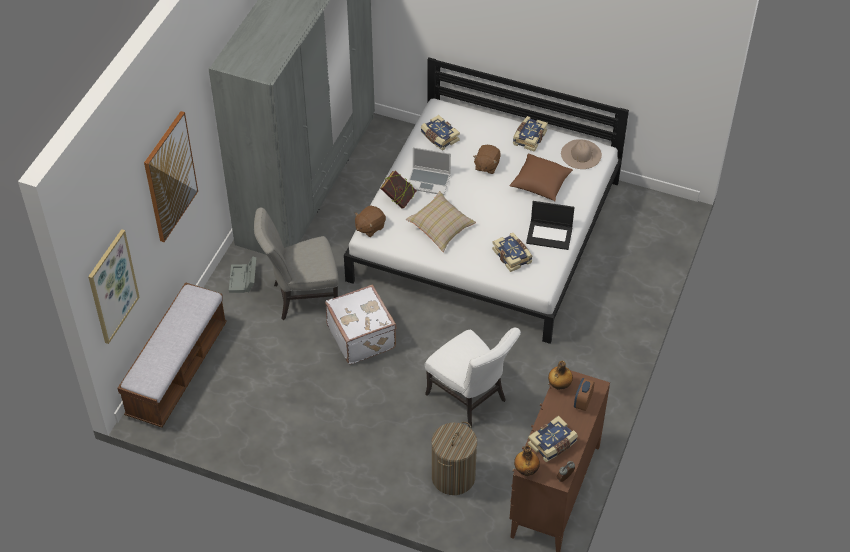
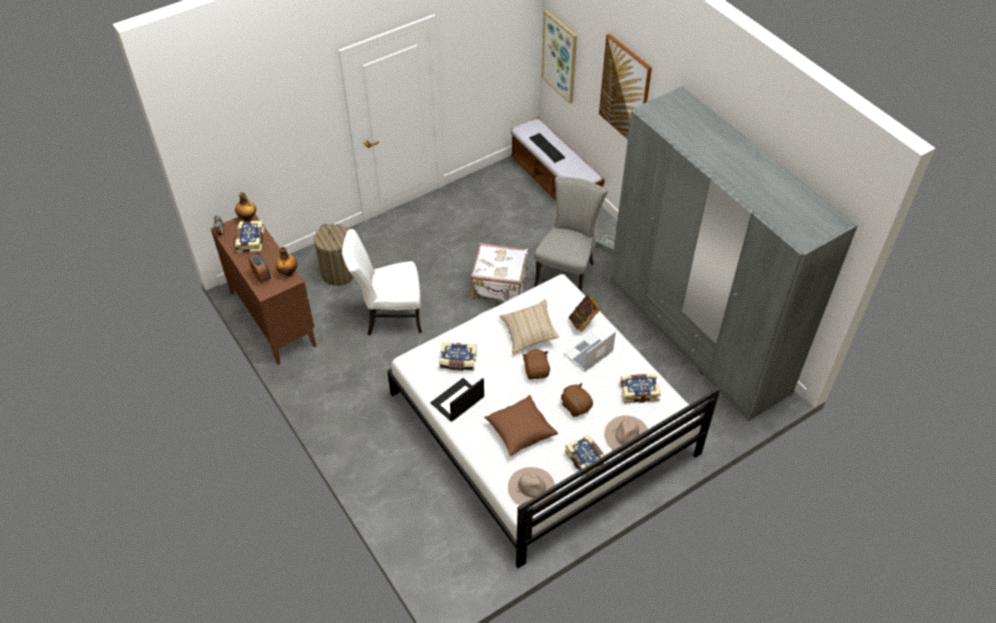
camera: 125 degrees right, 0 degrees up
brown plush toy [354,205,386,237] -> brown plush toy moved to [522,349,550,380]
none -> keyboard [529,133,566,163]
none -> beige hat [604,415,650,454]

